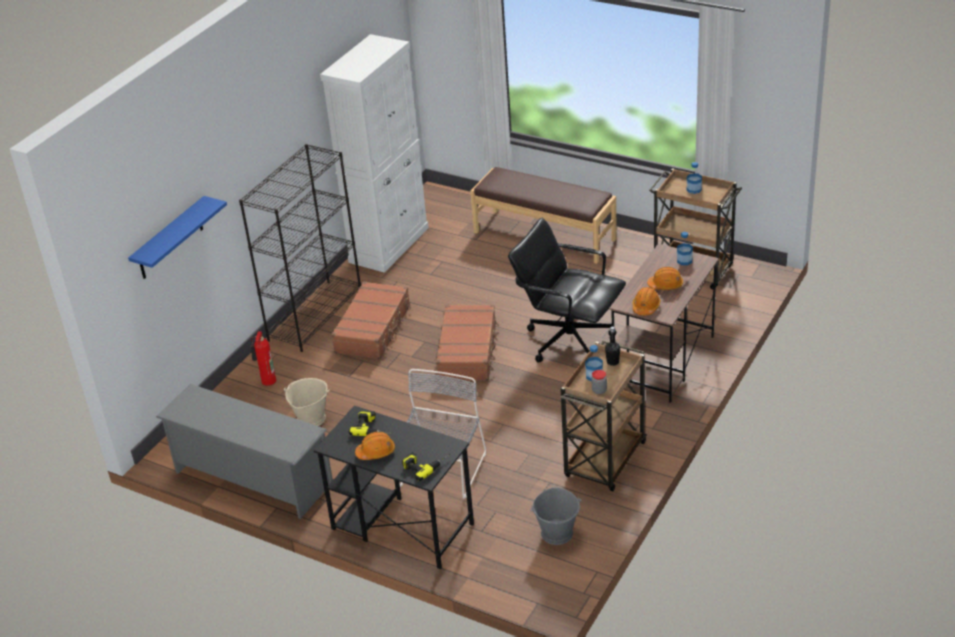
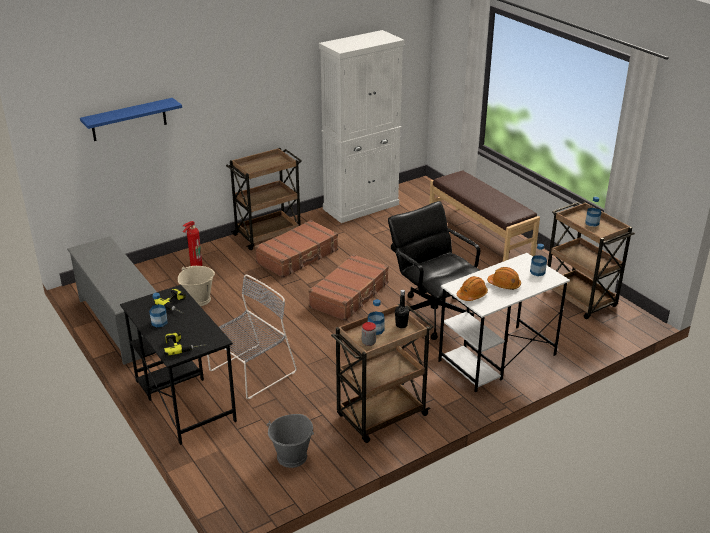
camera: 25 degrees right, 5 degrees down
black bookcase [239,144,361,352] -> brown cart [226,148,302,250]
orange hard hat [355,432,395,460] -> bottle [149,293,167,327]
brown desk [609,244,719,403] -> white desk [438,253,570,392]

